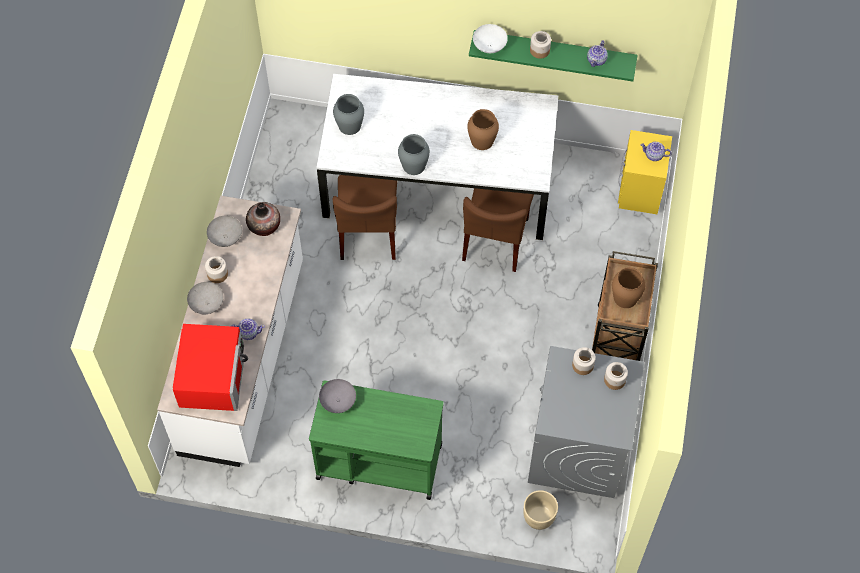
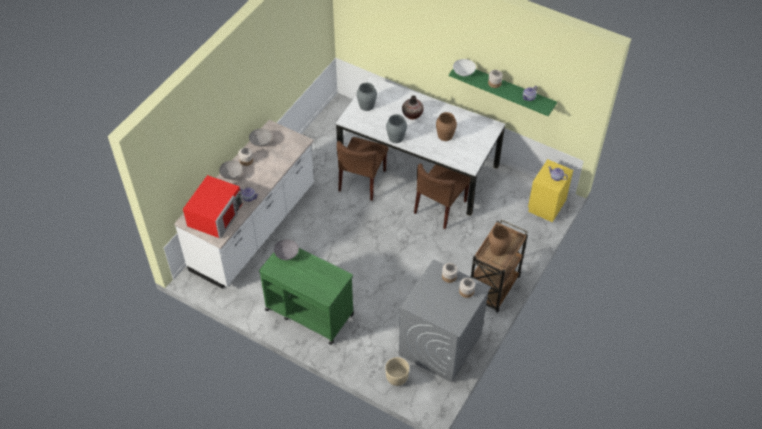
camera: 20 degrees right, 10 degrees down
vase [246,202,280,236] -> vase moved to [402,95,424,119]

